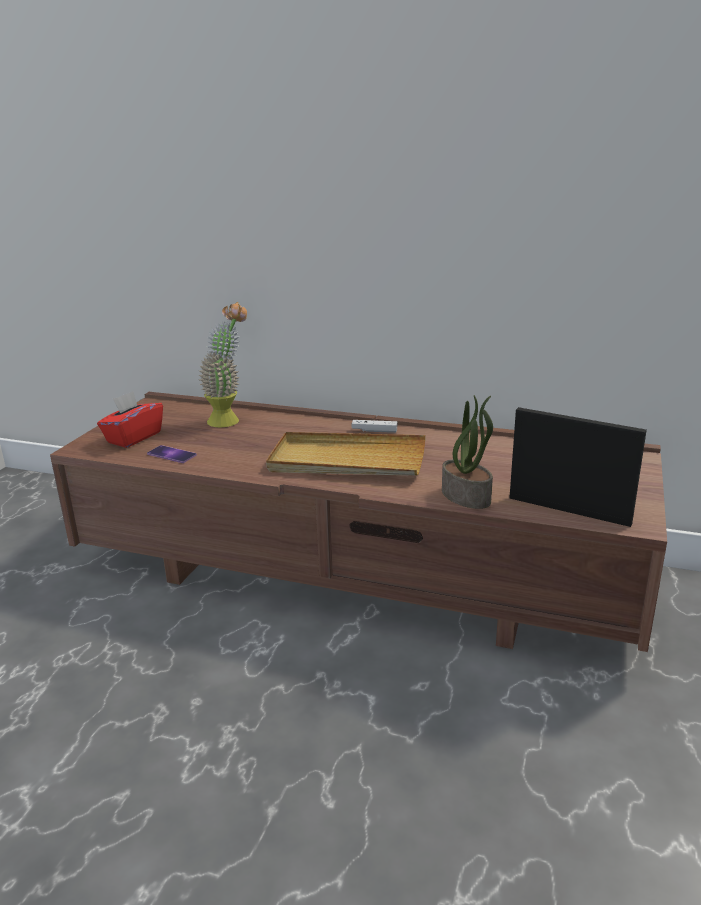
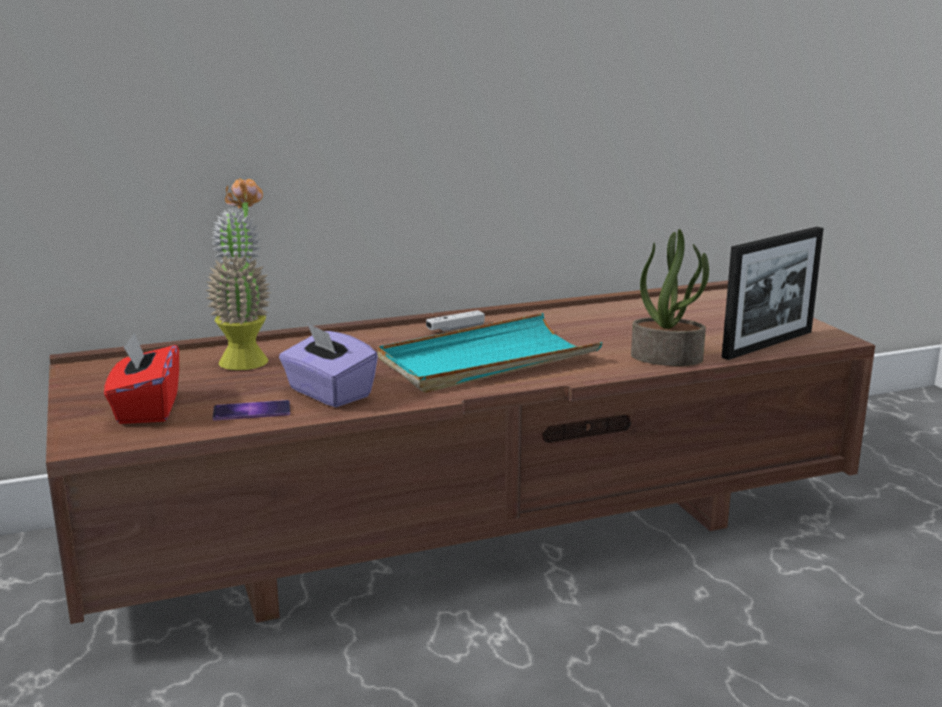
camera: 40 degrees left, 5 degrees down
beige tray [266,432,426,476] -> turquoise tray [377,313,603,393]
picture frame [509,407,647,527] -> picture frame turned 150 degrees clockwise [722,227,824,360]
none -> purple tissue box [279,323,378,407]

